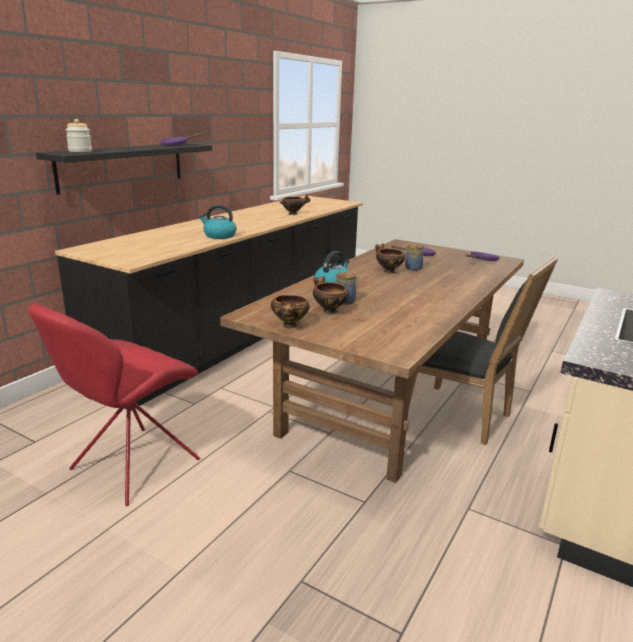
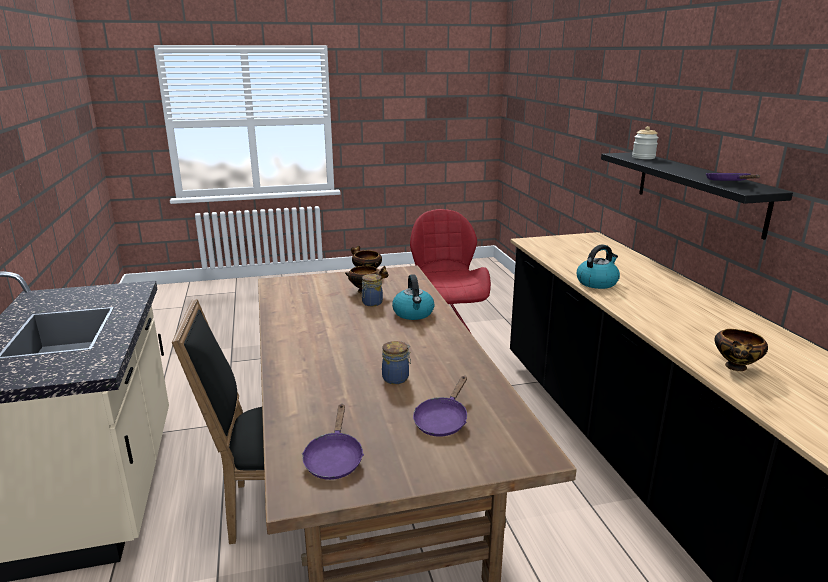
camera: 135 degrees right, 0 degrees up
bowl [375,244,405,273] -> none

